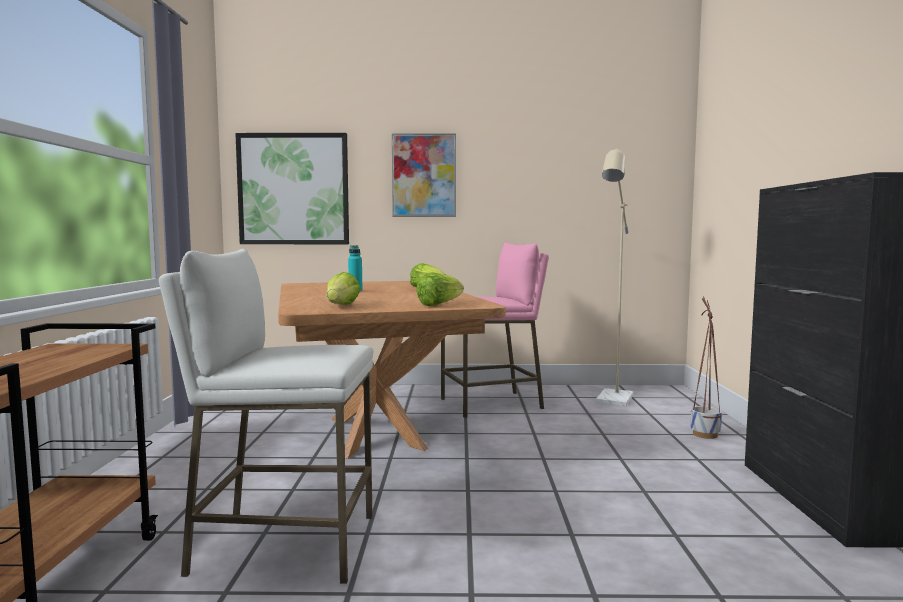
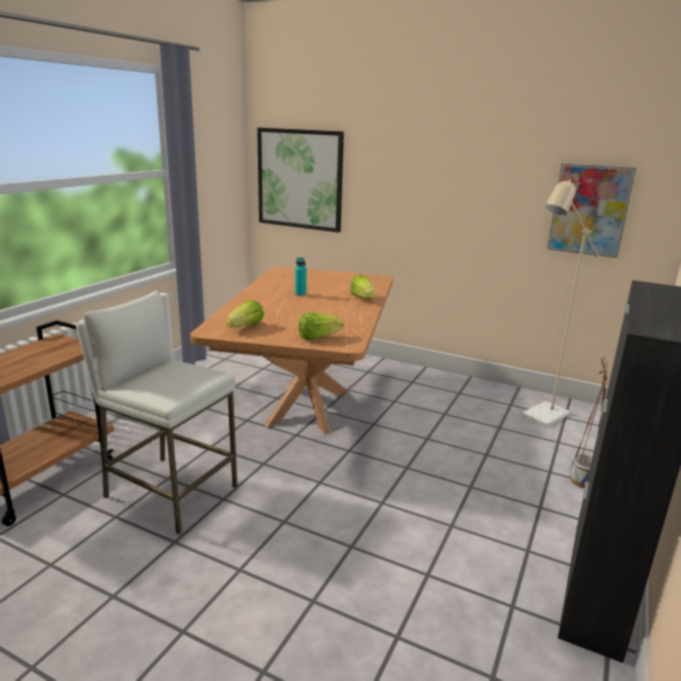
camera: 25 degrees right, 15 degrees up
picture [392,133,456,217] -> picture moved to [547,163,636,258]
pink stool [441,242,549,418] -> none

